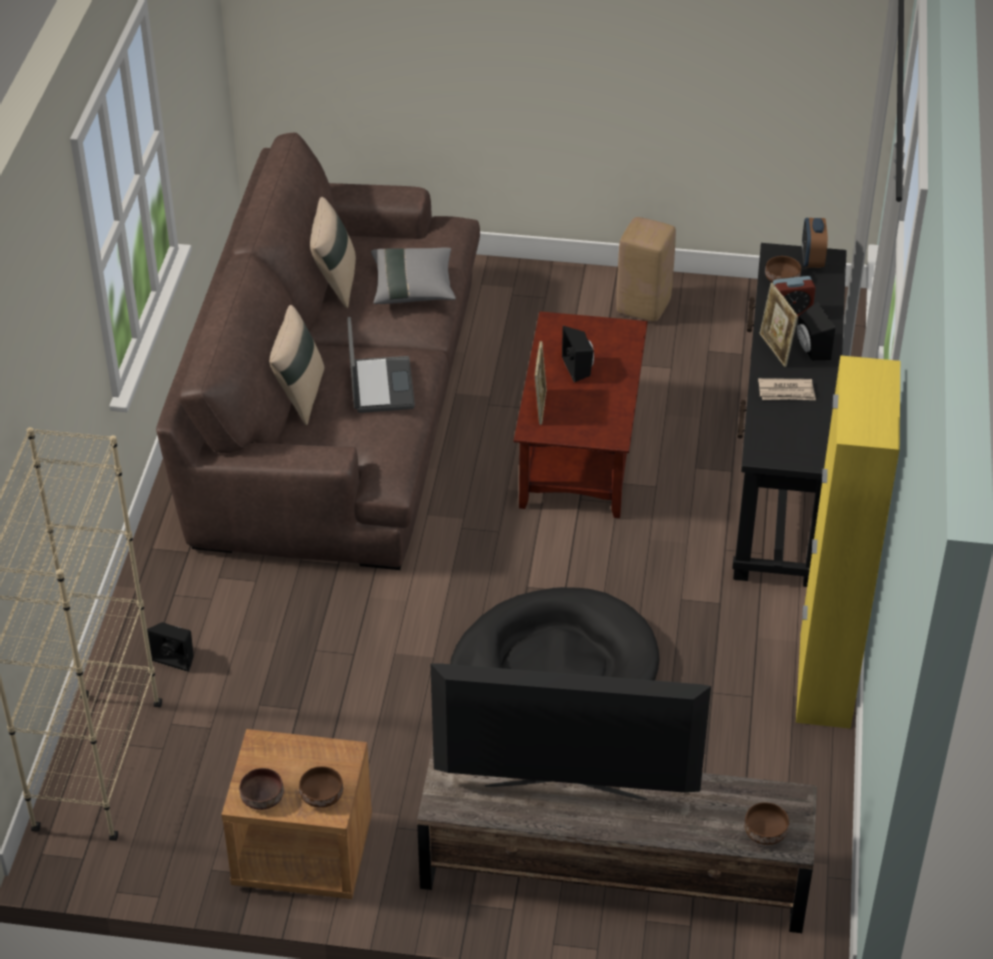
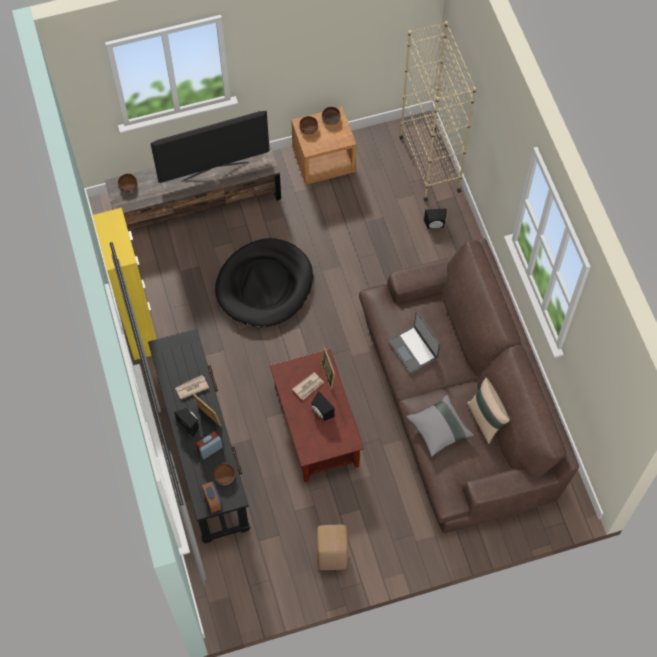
camera: 155 degrees right, 20 degrees up
beige pillow [269,305,324,425] -> none
none -> newspaper [292,372,324,400]

